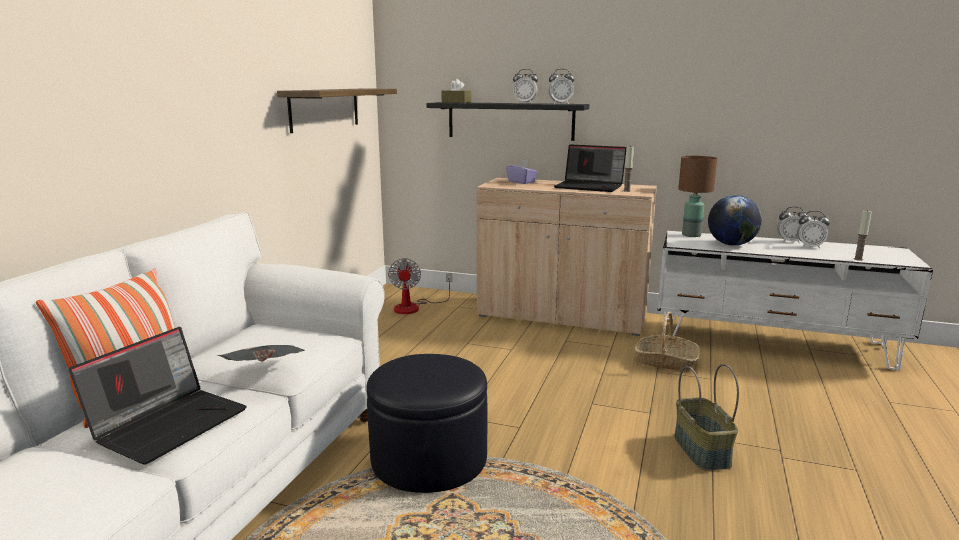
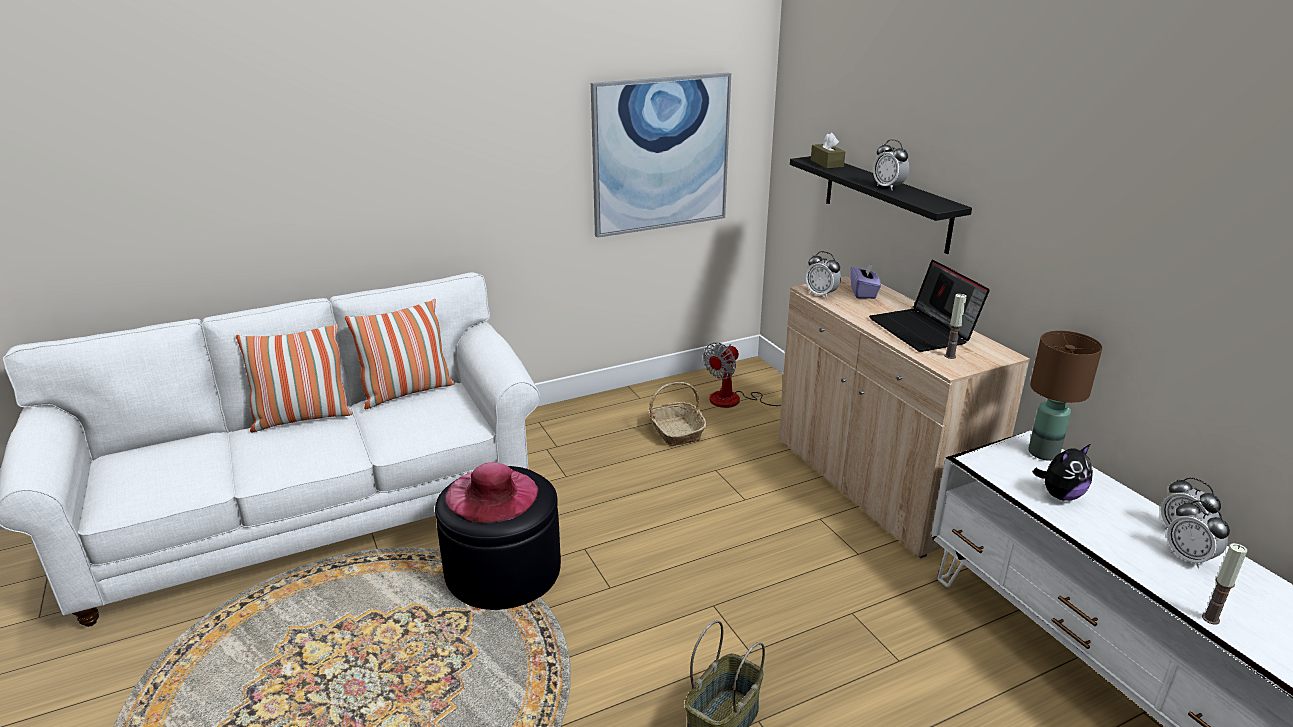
camera: 45 degrees right, 10 degrees up
laptop [69,327,247,464] -> none
newspaper [216,345,304,362] -> none
shelf [277,89,397,133] -> picture [591,73,731,238]
alarm clock [549,69,574,104] -> alarm clock moved to [806,251,841,299]
basket [635,312,700,372] -> basket moved to [648,382,706,446]
globe [708,195,762,246] -> plush toy [1033,444,1093,501]
none -> pillow [345,299,455,409]
none -> pink hat [445,462,538,524]

